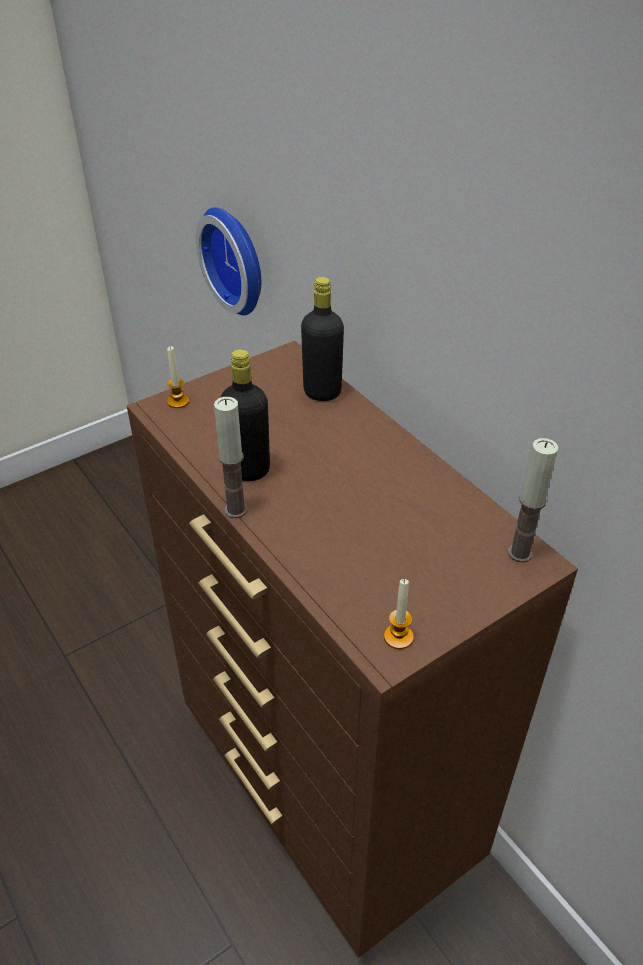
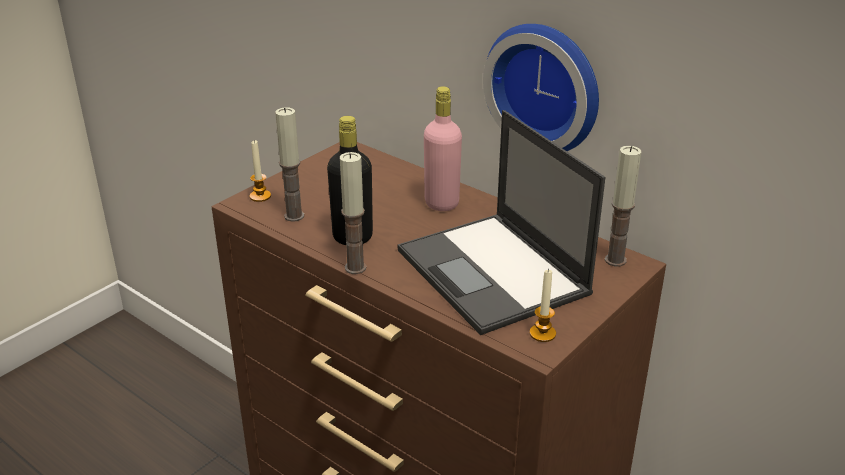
camera: 15 degrees left, 10 degrees down
wall clock [196,207,261,316] -> wall clock moved to [483,24,599,151]
black bottle [301,277,344,401] -> none
none -> candle [275,107,304,222]
none -> laptop [397,110,605,335]
none -> pink bottle [424,86,462,211]

